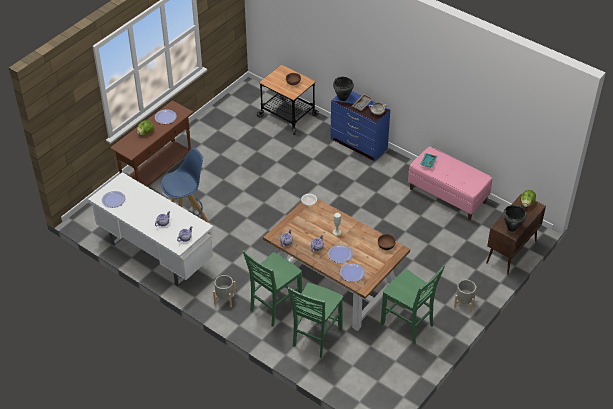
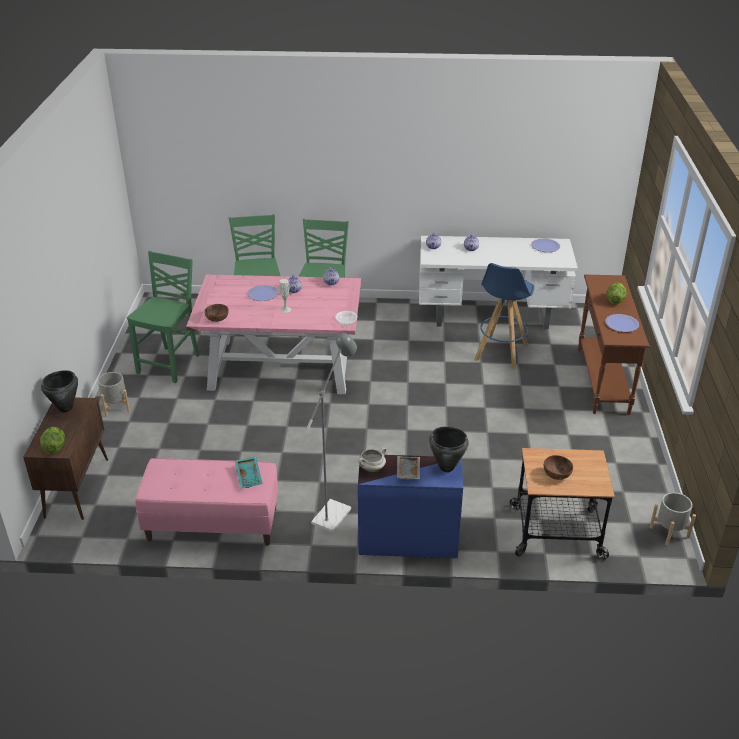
camera: 145 degrees right, 10 degrees down
grey planter [213,275,236,307] -> grey planter moved to [650,492,696,546]
brown dining table [263,198,410,331] -> pink dining table [186,275,361,394]
plate [340,263,365,282] -> none
green chair [381,265,445,345] -> green chair turned 105 degrees clockwise [127,251,199,383]
none -> grey floor lamp [306,333,357,532]

